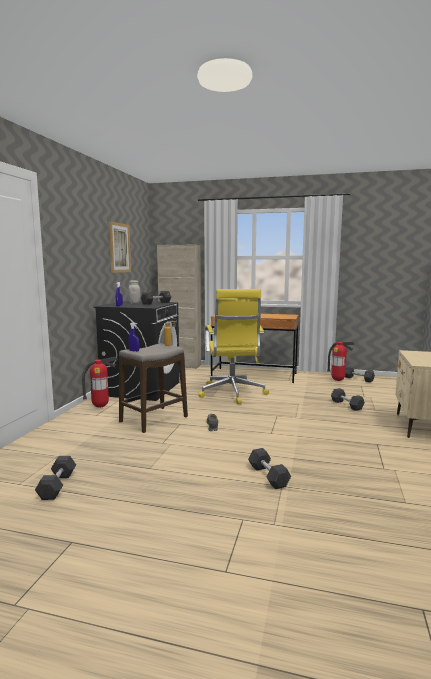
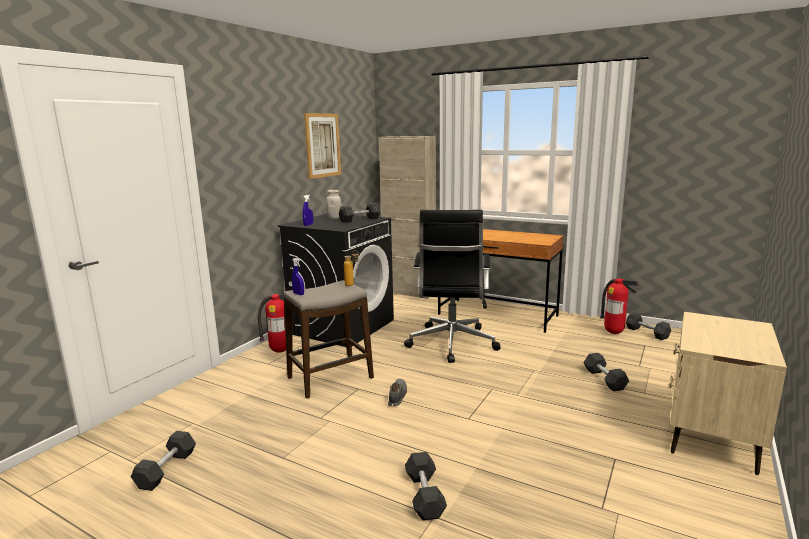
camera: 15 degrees right, 5 degrees up
yellow office chair [198,289,269,404] -> black office chair [404,210,501,363]

